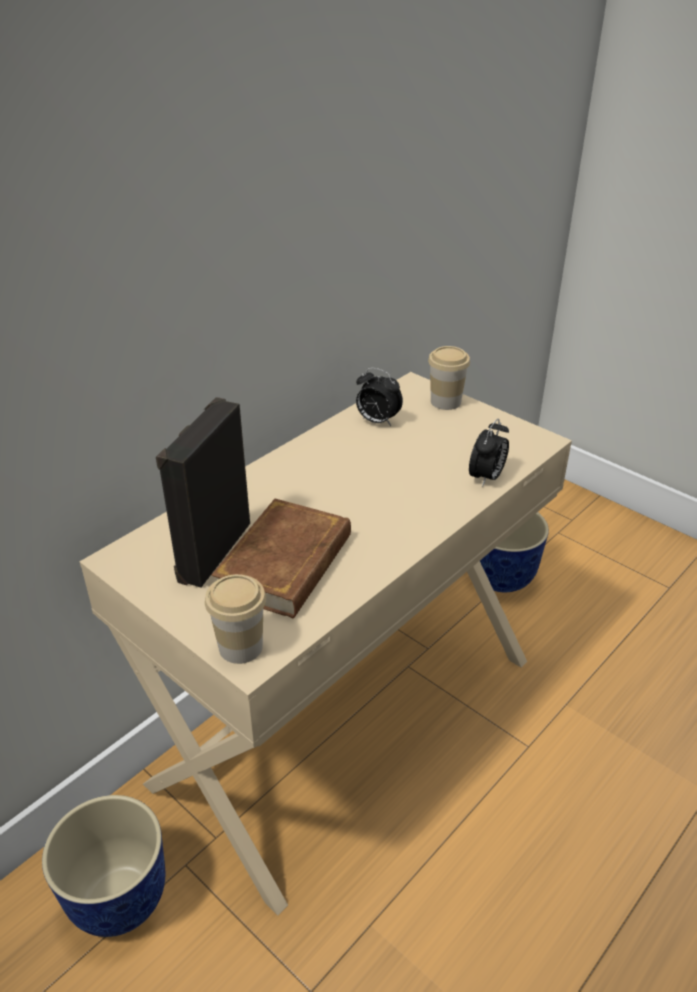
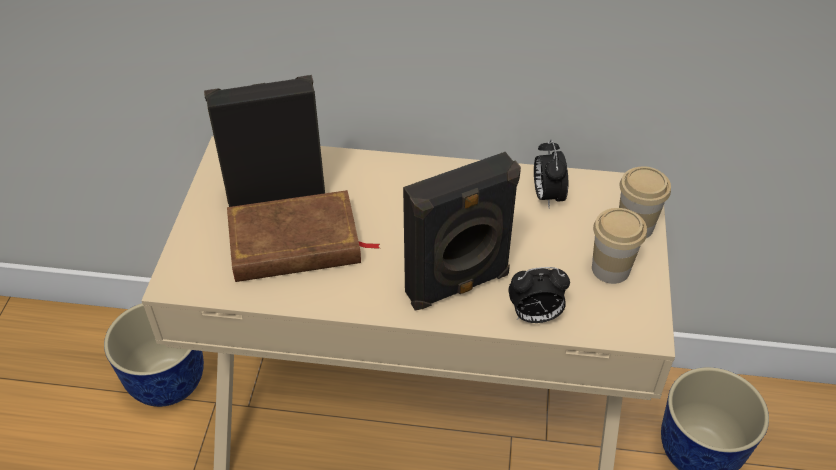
camera: 55 degrees right, 10 degrees up
cup [205,574,266,664] -> cup moved to [592,208,647,284]
none -> black speaker [403,152,521,310]

